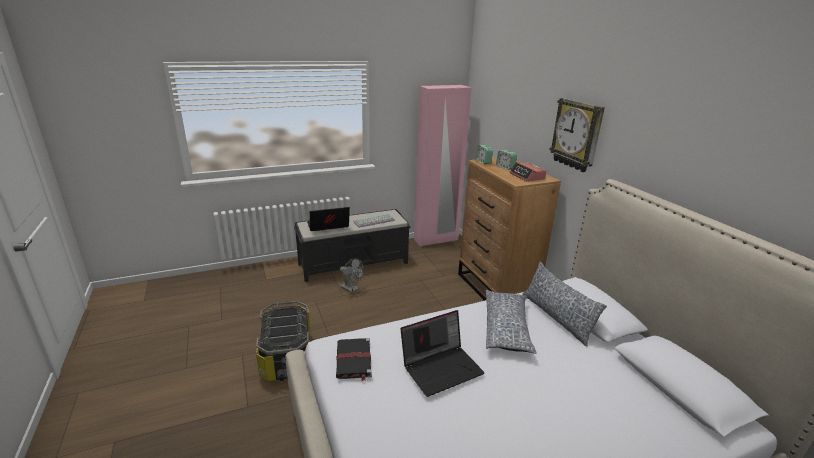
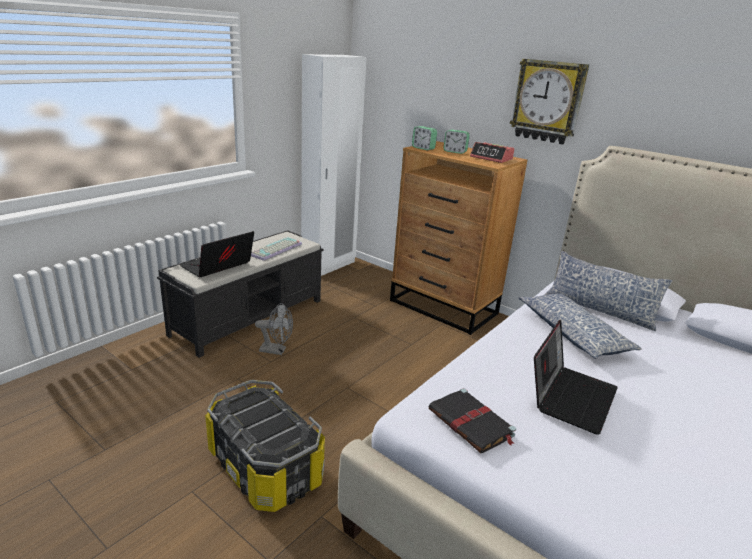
camera: 30 degrees left, 0 degrees up
pink wardrobe [414,85,472,246] -> white wardrobe [301,54,367,276]

